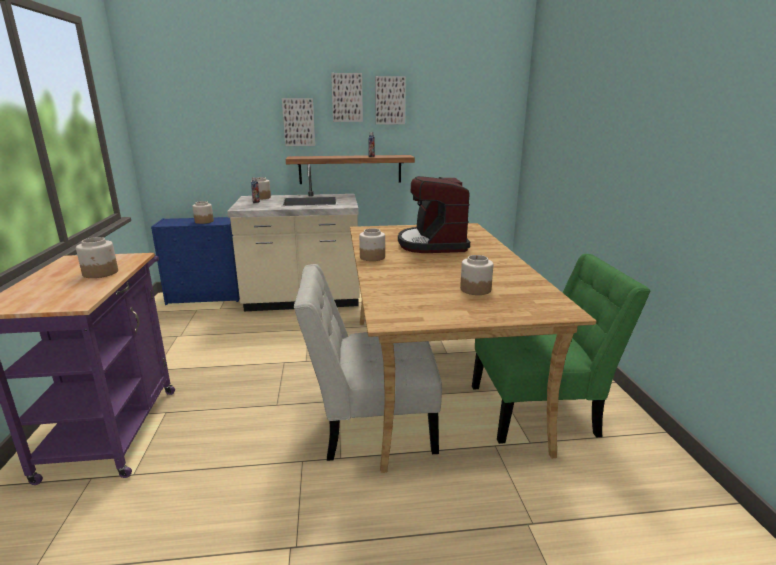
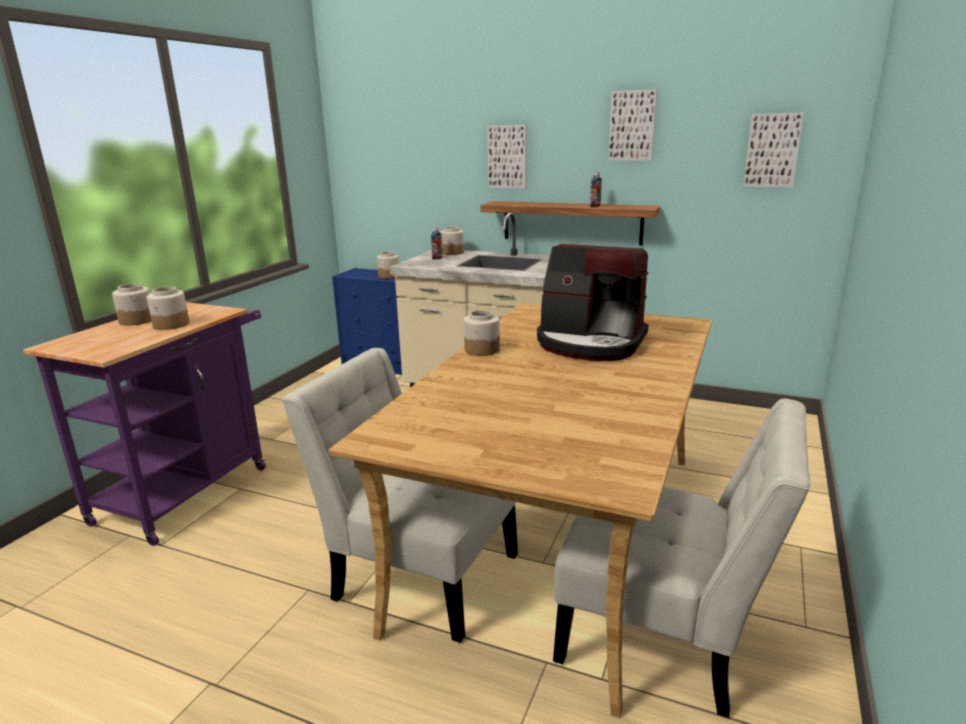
camera: 30 degrees right, 0 degrees up
picture [331,73,363,122] -> picture moved to [743,113,804,188]
coffee machine [398,176,470,253] -> coffee machine turned 90 degrees counterclockwise [537,244,649,361]
jar [460,255,493,295] -> jar moved to [112,283,151,326]
green chair [472,254,651,444] -> white chair [553,398,811,718]

